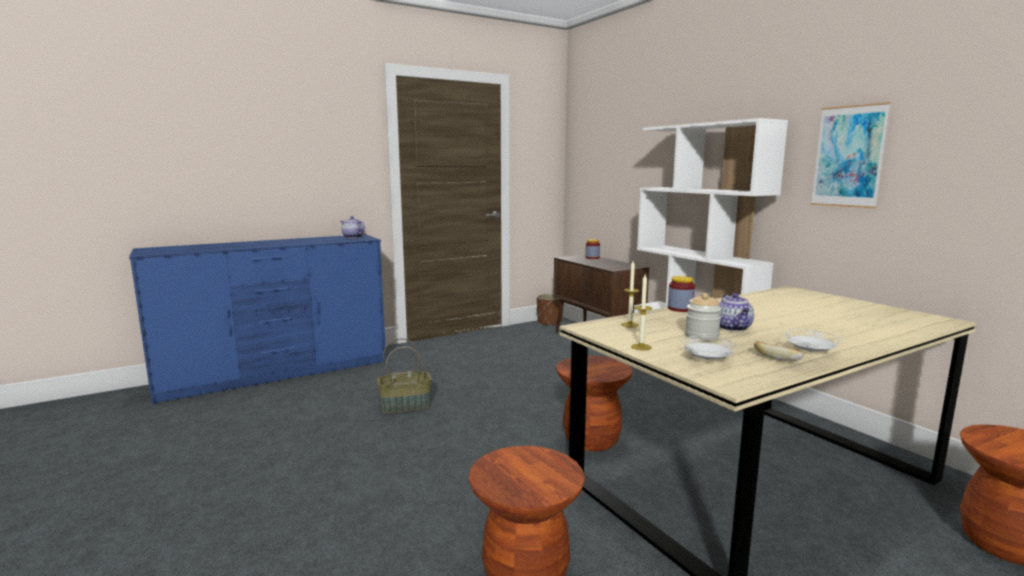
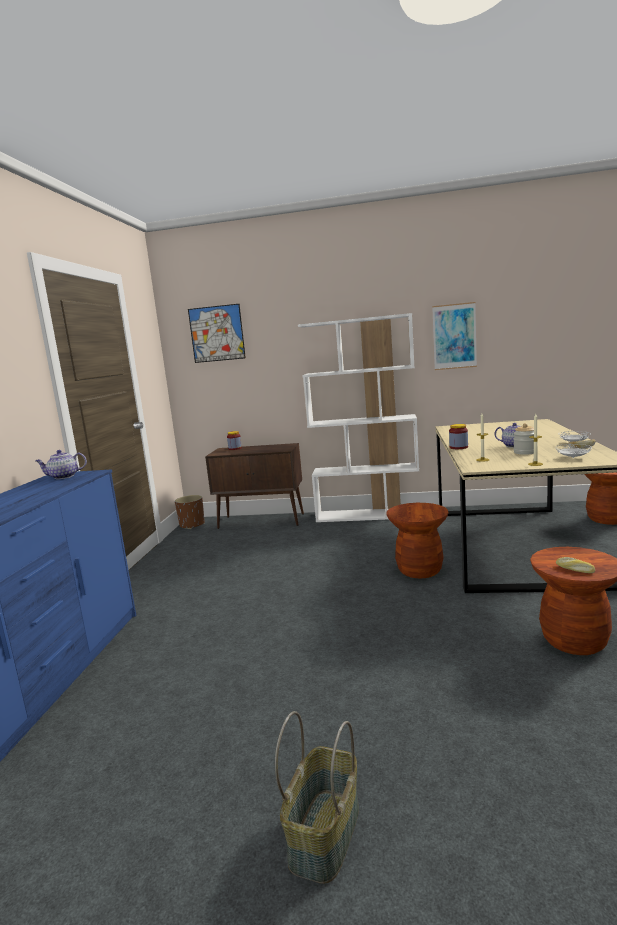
camera: 50 degrees left, 0 degrees up
basket [377,338,432,414] -> basket moved to [275,711,359,884]
none -> picture [188,304,246,363]
none -> bread [556,557,595,573]

